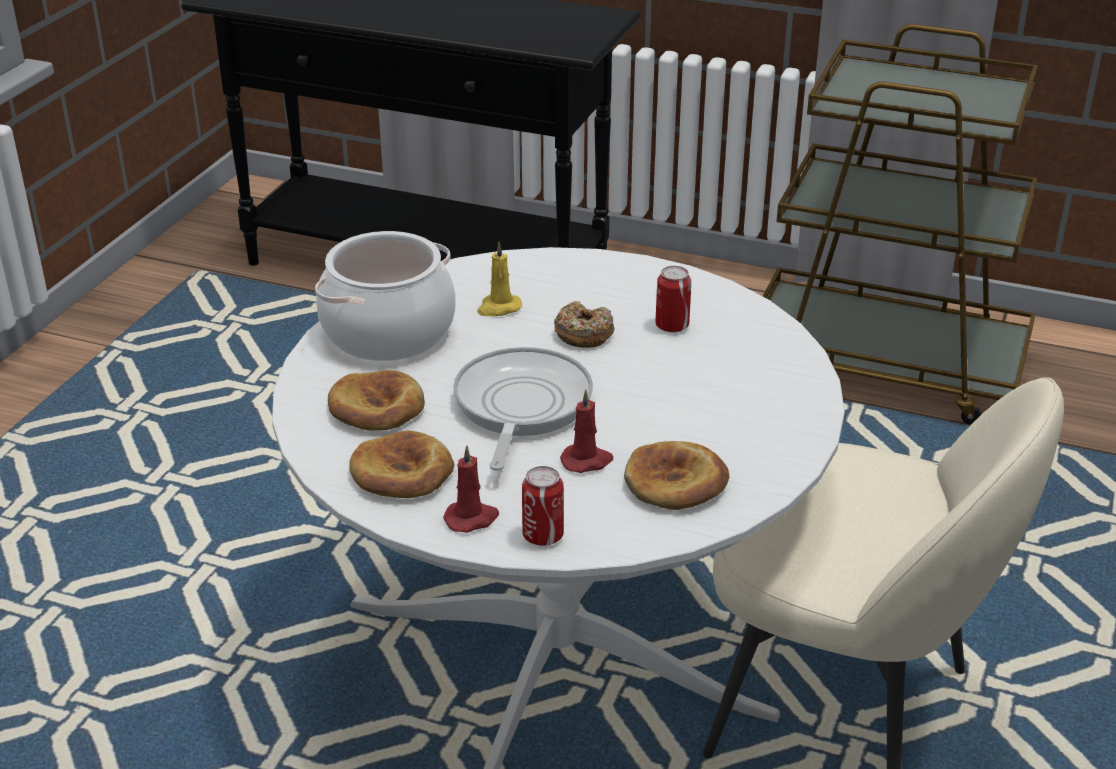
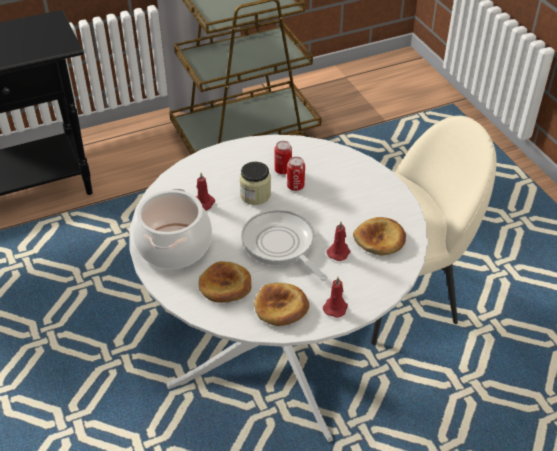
camera: 45 degrees left, 10 degrees up
yellow candle [477,242,522,316] -> red candle [196,173,215,211]
can [522,466,564,546] -> can moved to [287,157,305,191]
donut [554,301,615,348] -> jar [239,162,271,205]

